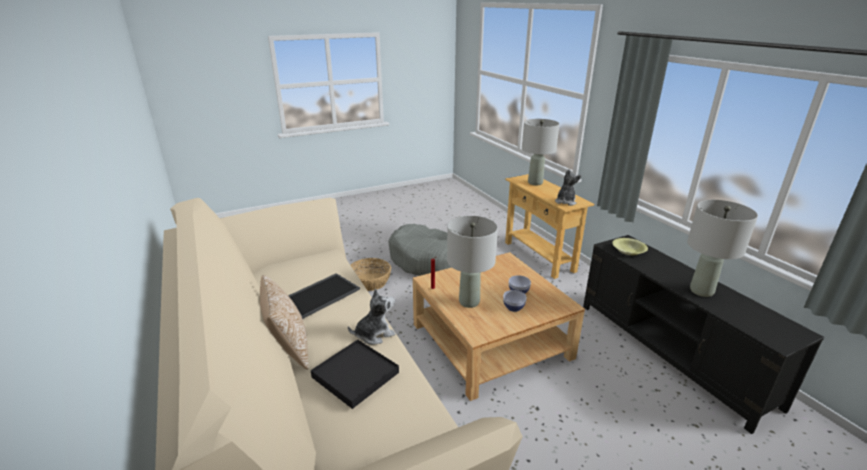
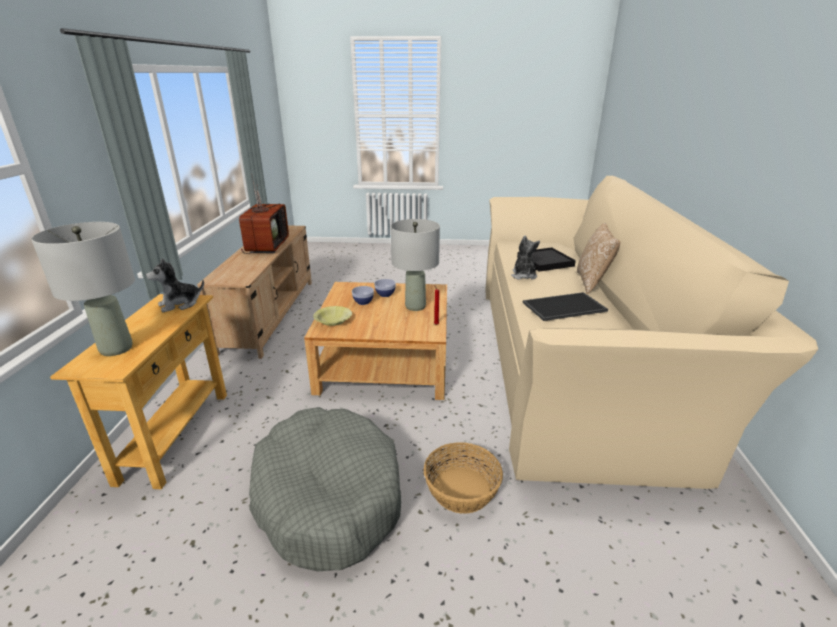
camera: 150 degrees left, 0 degrees up
plush toy [348,289,396,345] -> plush toy turned 90 degrees clockwise [511,236,540,280]
black tv stand [583,235,824,434] -> beige tv stand [197,226,312,359]
yellow bowl [612,238,648,255] -> yellow bowl moved to [313,306,352,326]
grey table lamp [687,200,758,297] -> television [239,176,289,254]

